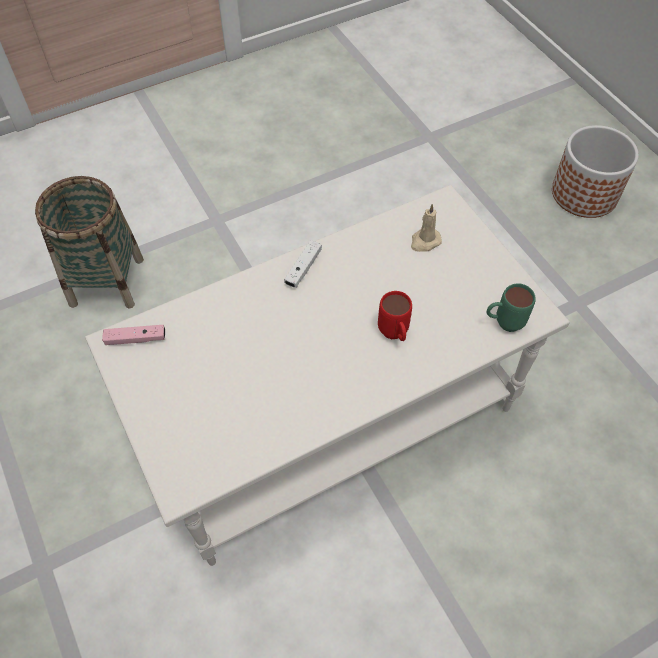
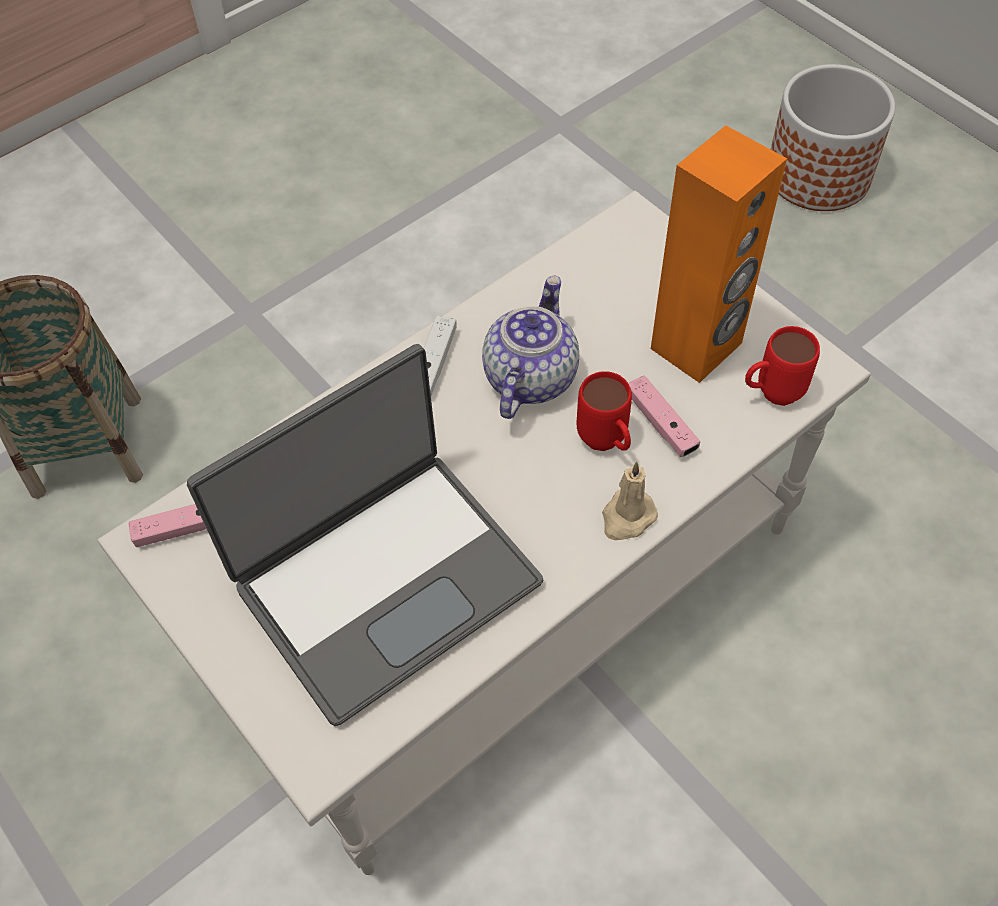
camera: 10 degrees left, 0 degrees up
beige candle [411,204,442,252] -> beige candle moved to [602,462,658,540]
green mug [486,283,536,332] -> red mug [745,326,820,406]
none -> laptop [187,344,543,726]
none -> teapot [482,275,579,419]
none -> pink game controller [628,376,700,457]
none -> orange speaker [651,125,787,383]

